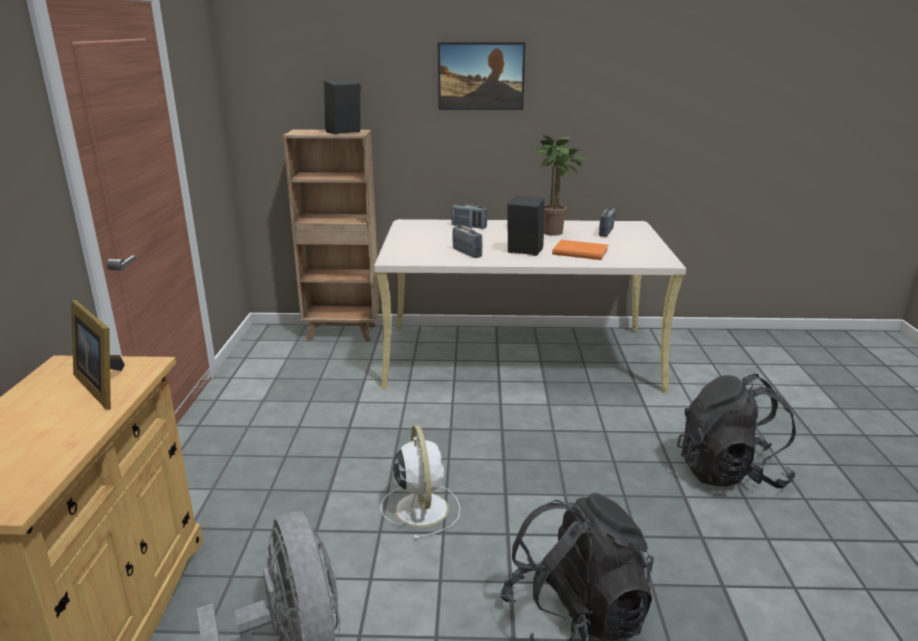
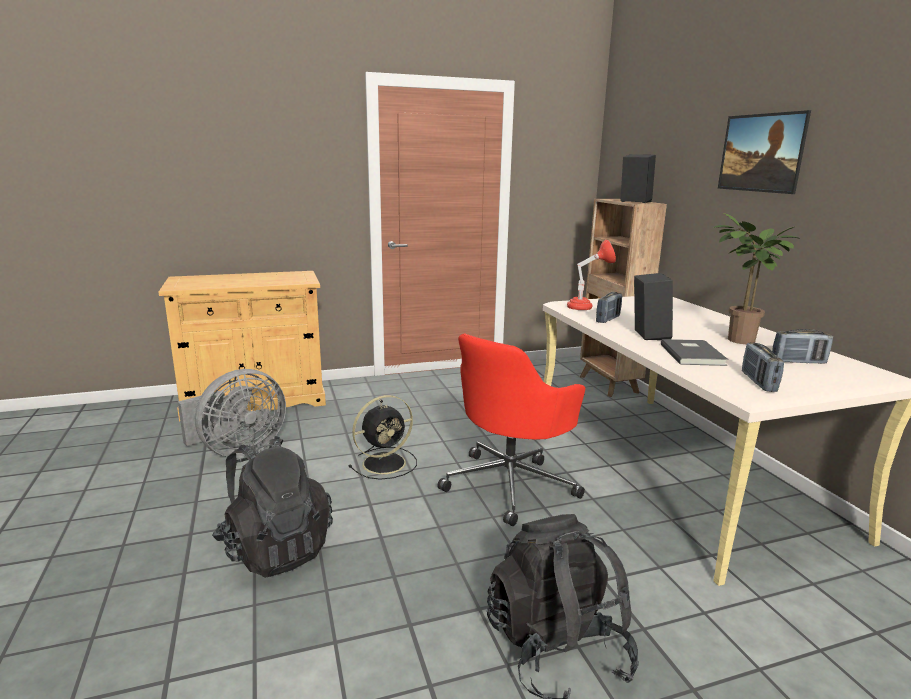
camera: 70 degrees right, 5 degrees down
picture frame [71,300,125,410] -> none
white fan [380,425,460,539] -> black fan [348,395,417,480]
radio [451,203,487,229] -> radio moved to [742,343,784,392]
orange book [552,240,608,260] -> grey book [661,339,728,366]
none -> red office chair [437,334,585,526]
none -> red table lamp [567,240,616,310]

